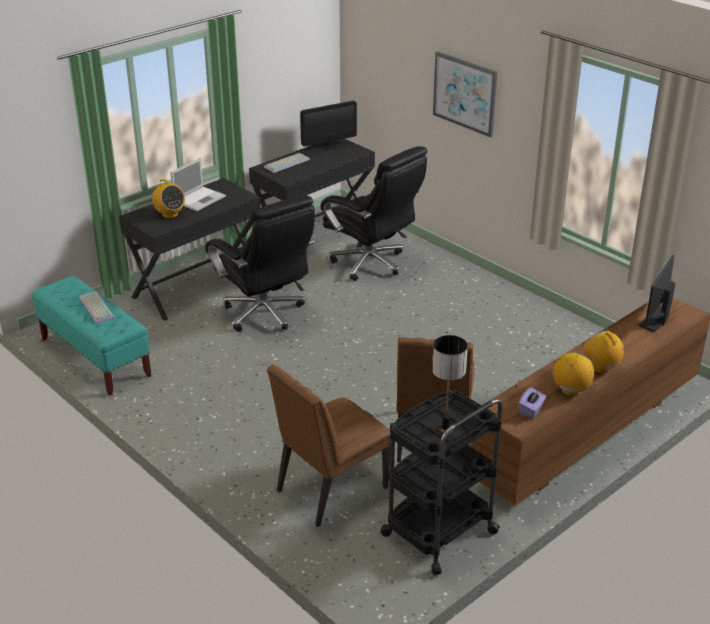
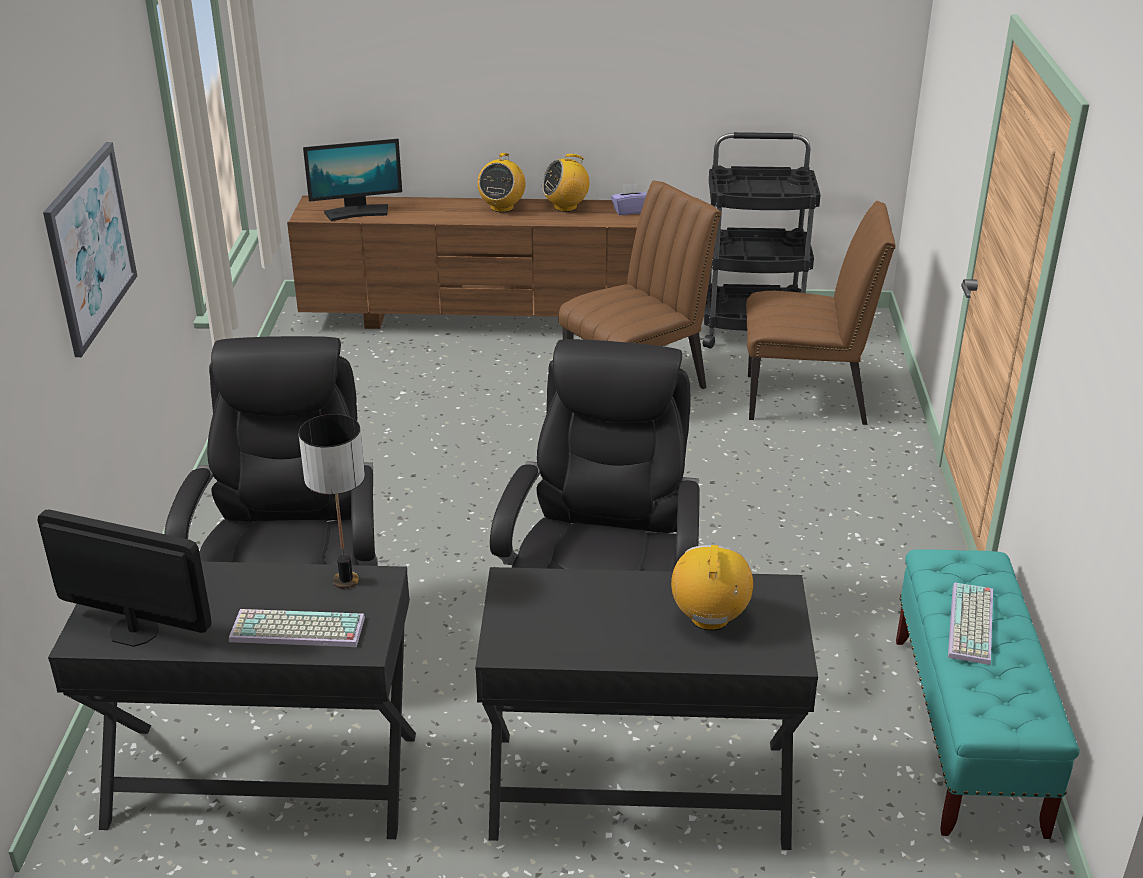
camera: 135 degrees left, 0 degrees up
laptop [170,158,226,211] -> none
table lamp [432,335,468,433] -> table lamp moved to [298,414,365,589]

